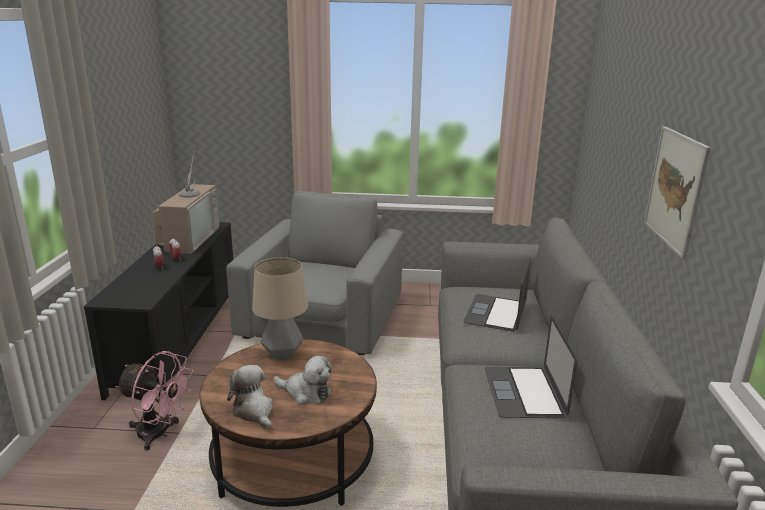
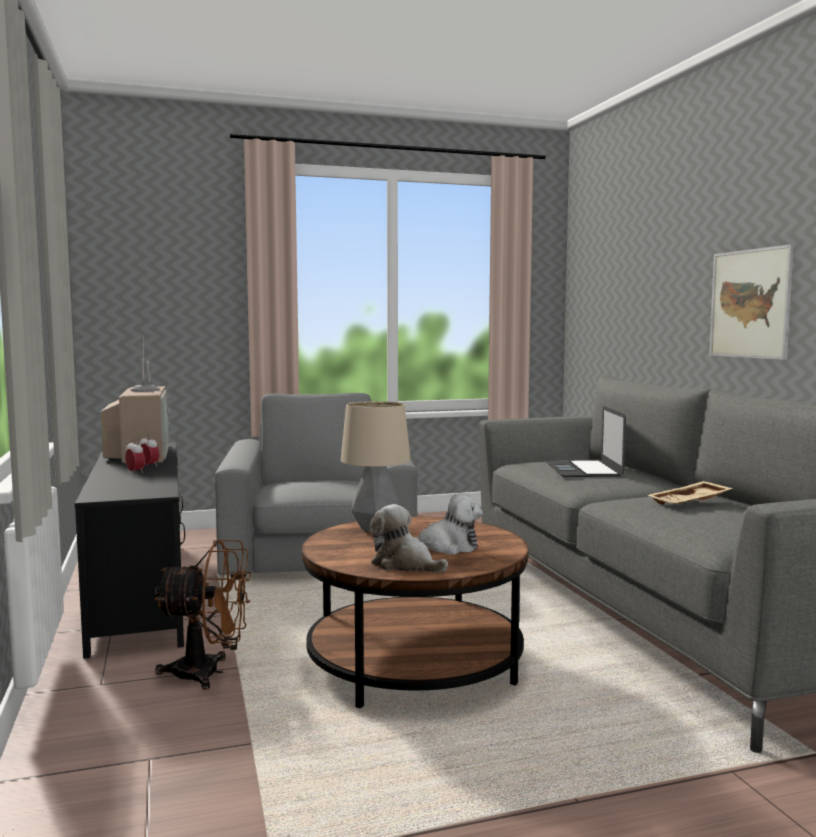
camera: 20 degrees left, 15 degrees down
pink fan [115,351,193,451] -> brown fan [154,540,251,690]
laptop [484,315,578,418] -> beige tray [647,481,733,504]

